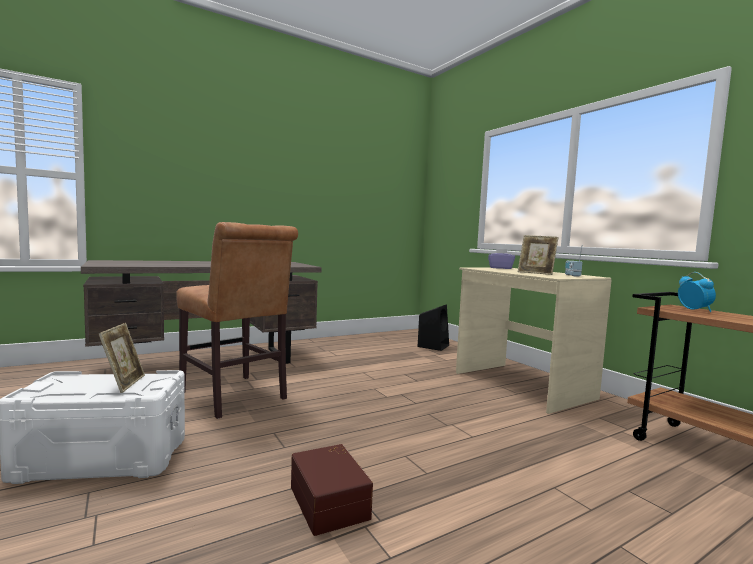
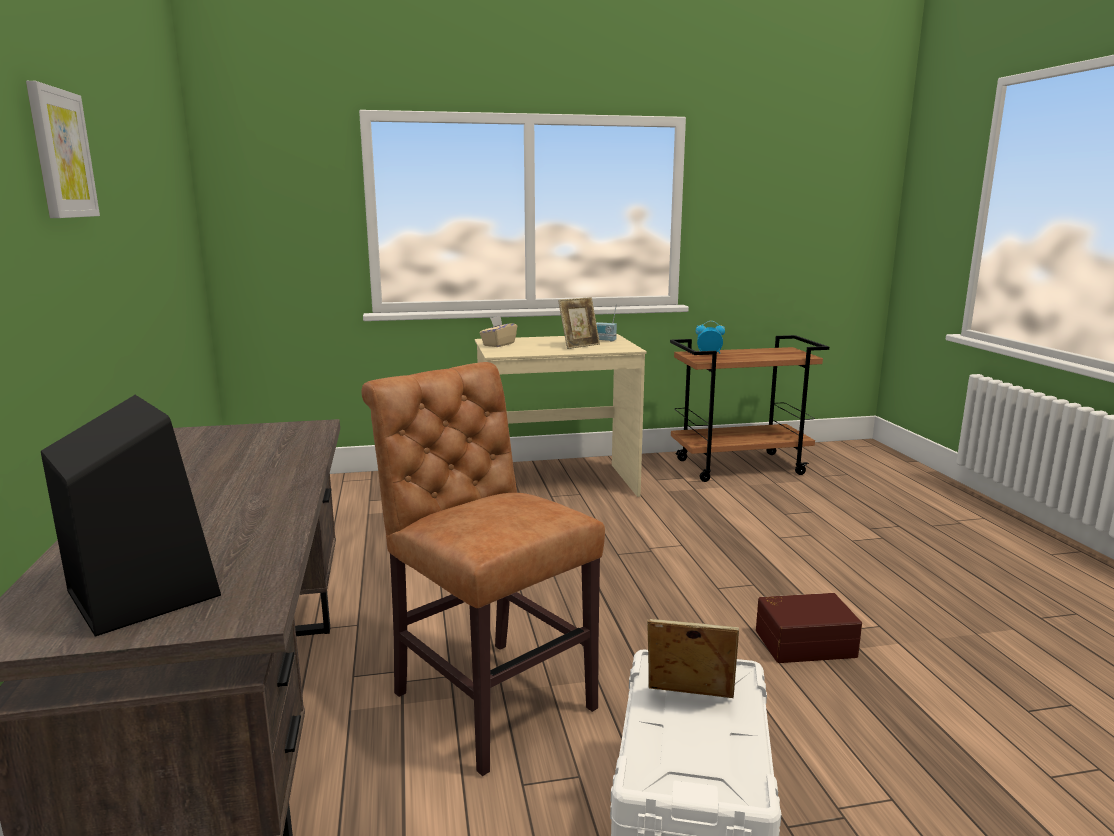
camera: 70 degrees left, 10 degrees up
brown chair [176,222,298,419] -> brown chair turned 105 degrees counterclockwise [361,362,605,776]
black speaker [418,304,449,351] -> black speaker moved to [41,395,221,637]
purple tissue box [488,248,515,269] -> beige tissue box [479,316,517,347]
none -> picture [26,81,100,218]

